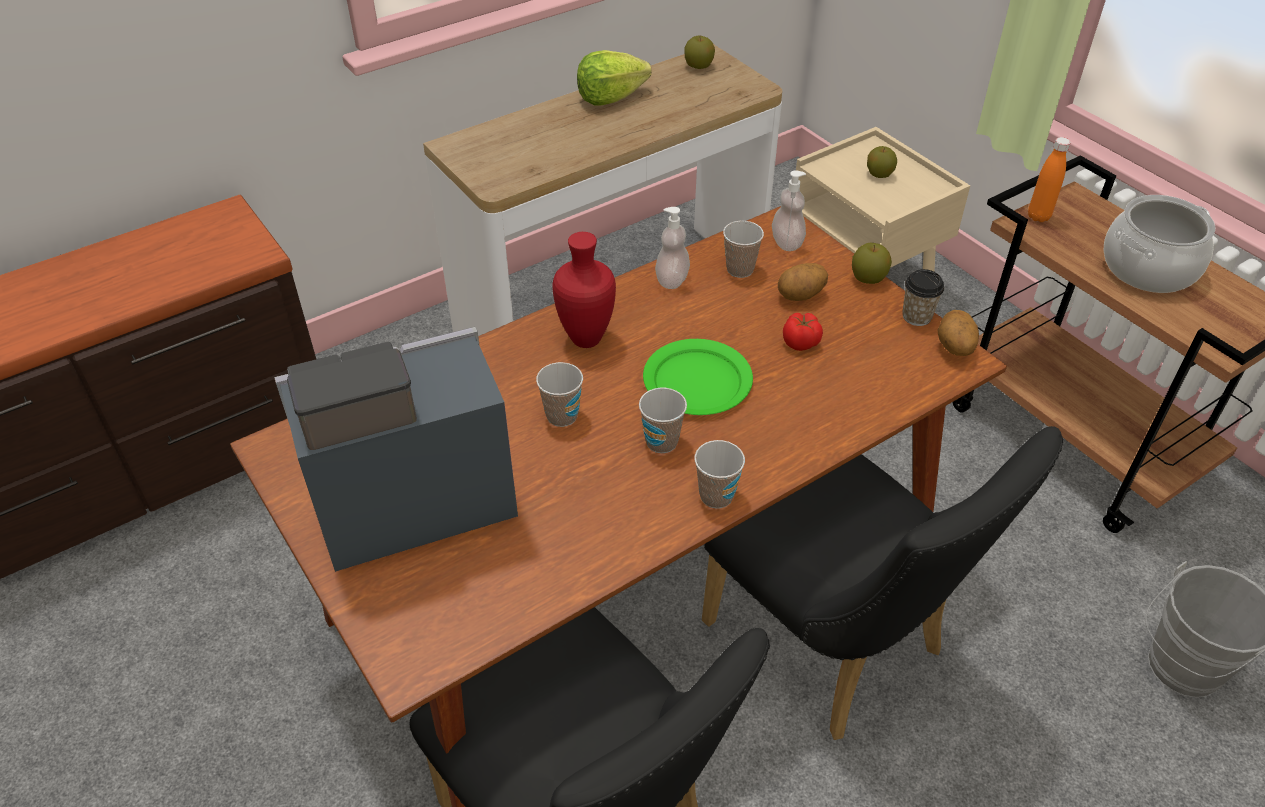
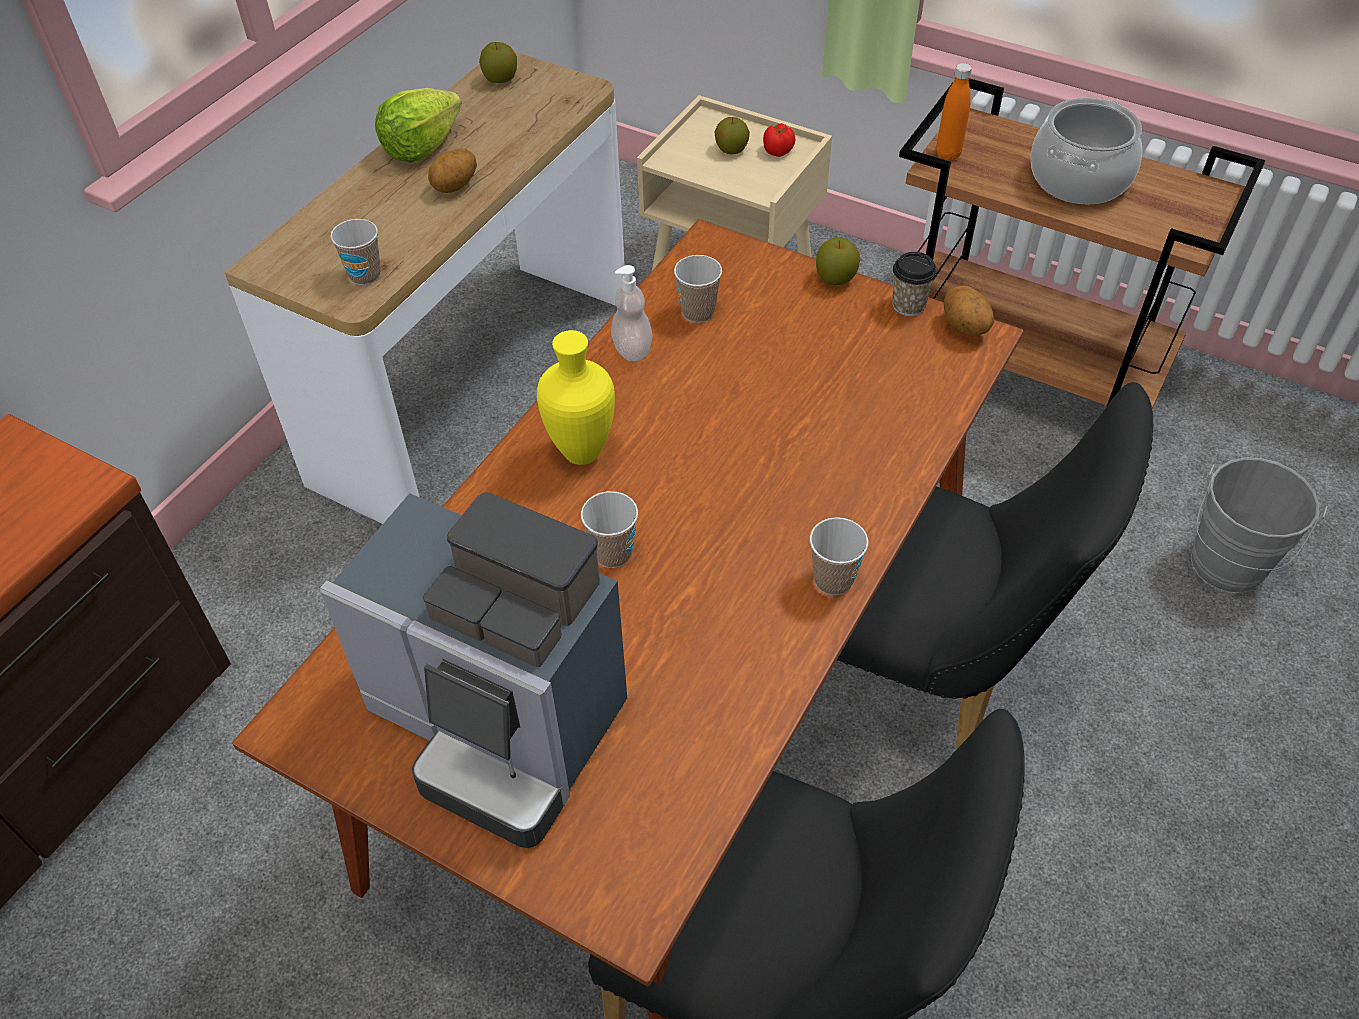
camera: 25 degrees left, 5 degrees up
coffee machine [274,327,518,572] -> coffee machine turned 105 degrees counterclockwise [320,492,627,848]
red vase [553,232,616,348] -> yellow vase [537,330,615,465]
cup [639,388,687,453] -> cup moved to [330,219,381,285]
green plate [643,339,753,415] -> none
soap dispenser [772,170,806,251] -> none
potato [778,263,828,301] -> potato moved to [428,148,477,193]
tomato [783,313,823,351] -> tomato moved to [763,123,795,157]

